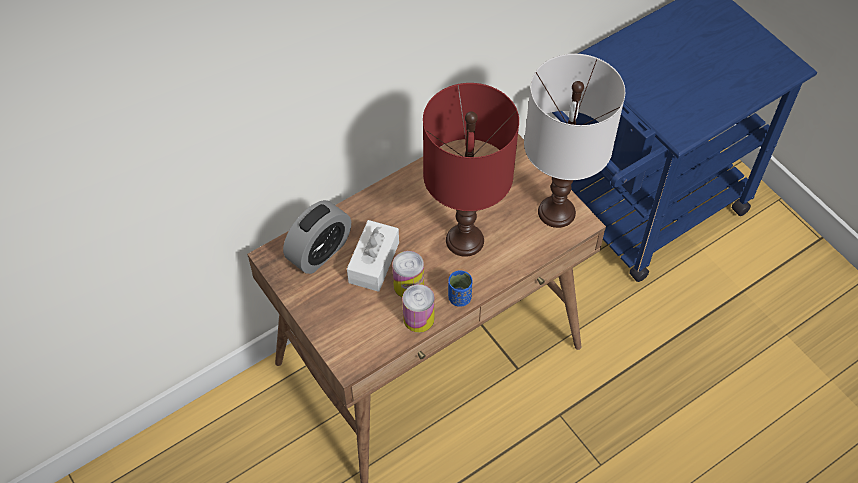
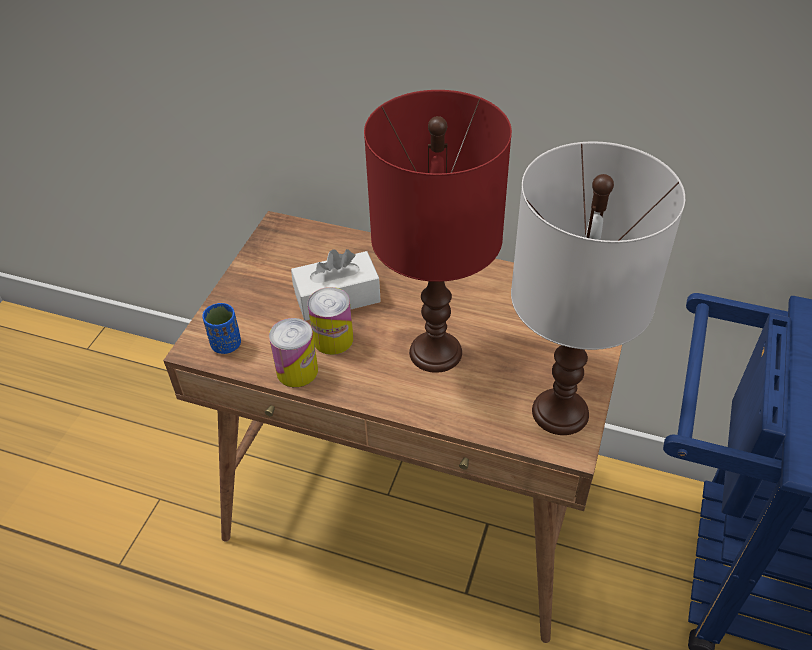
camera: 55 degrees right, 10 degrees down
alarm clock [283,200,351,274] -> none
blue cup [448,271,473,307] -> blue cup moved to [202,303,241,354]

